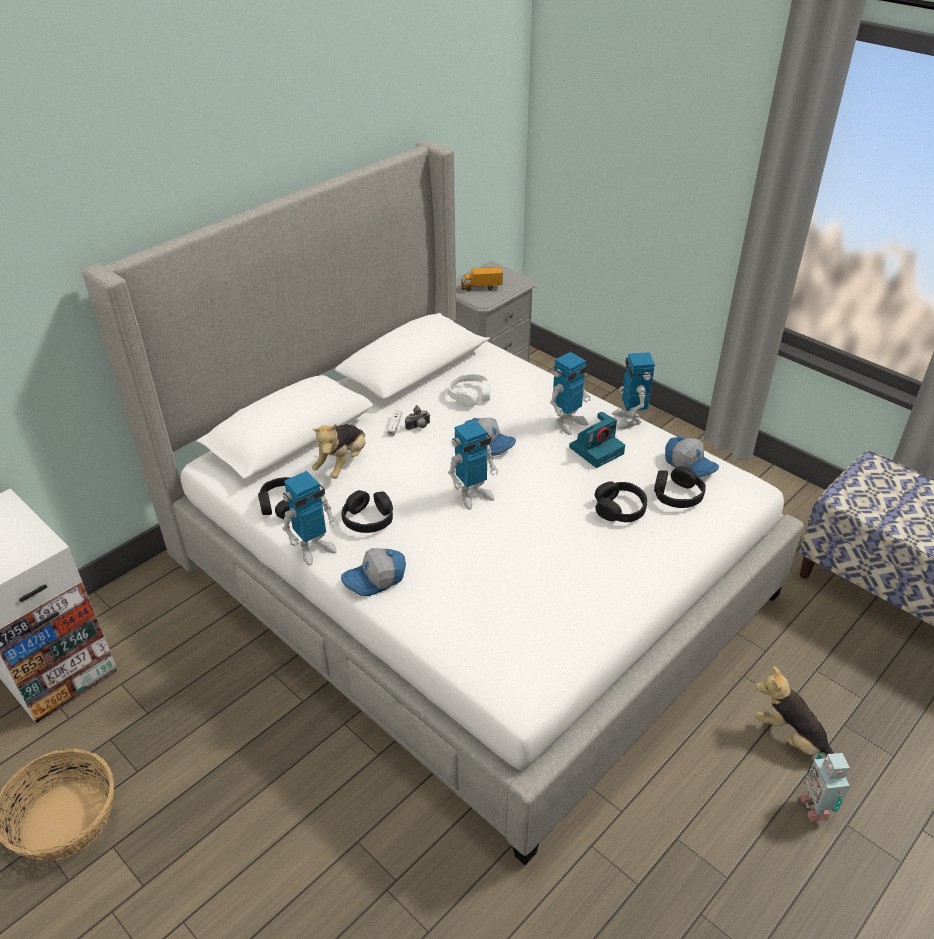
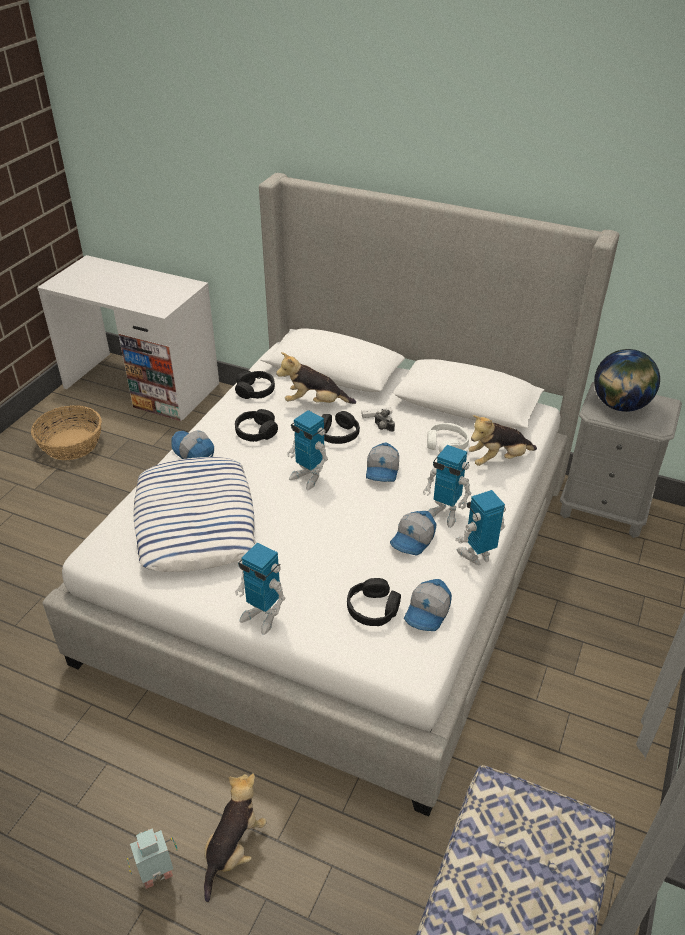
camera: 70 degrees right, 0 degrees up
toy robot [282,471,338,566] -> toy robot moved to [235,542,286,635]
toy truck [461,267,503,291] -> globe [594,349,660,412]
camera [569,412,625,468] -> cap [390,511,436,556]
black headphones [595,481,647,522] -> black headphones moved to [321,411,360,444]
none -> pillow [133,457,255,572]
none -> plush toy [469,415,537,466]

